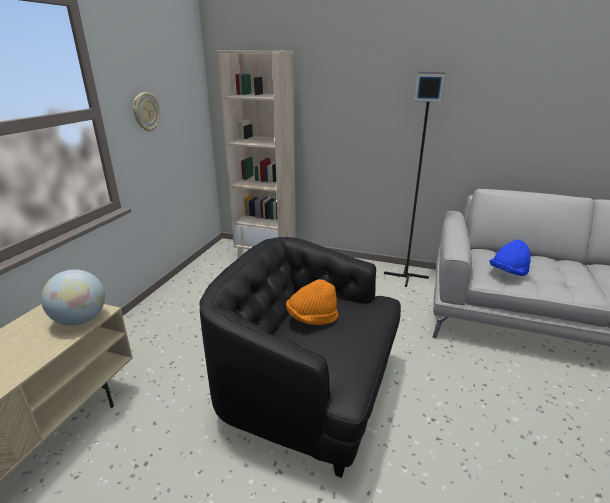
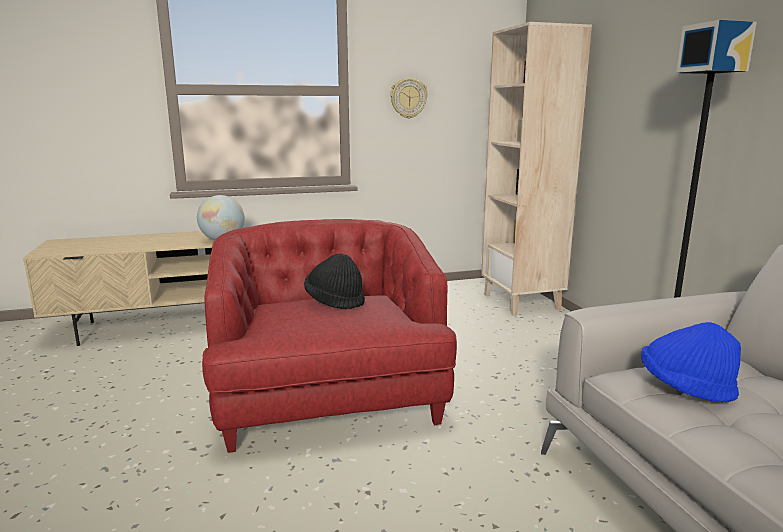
camera: 55 degrees right, 10 degrees down
black armchair [200,237,401,478] -> red armchair [202,219,457,453]
orange hat [286,279,338,325] -> black hat [304,254,365,309]

